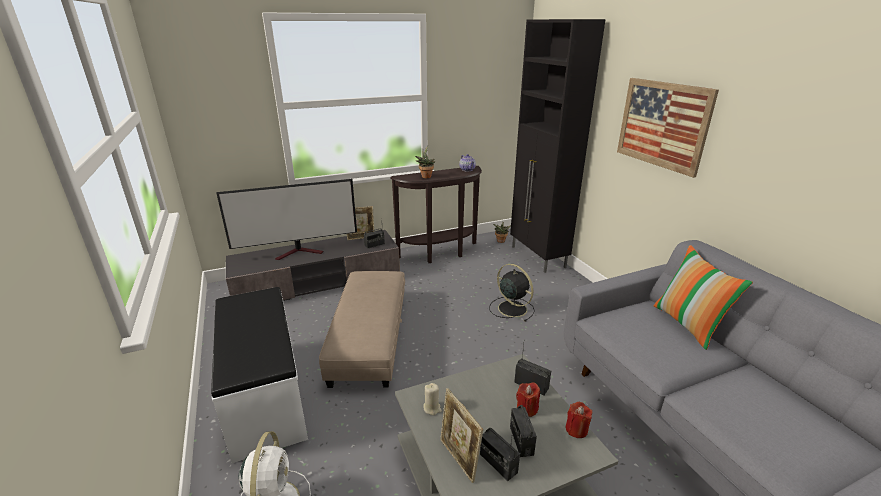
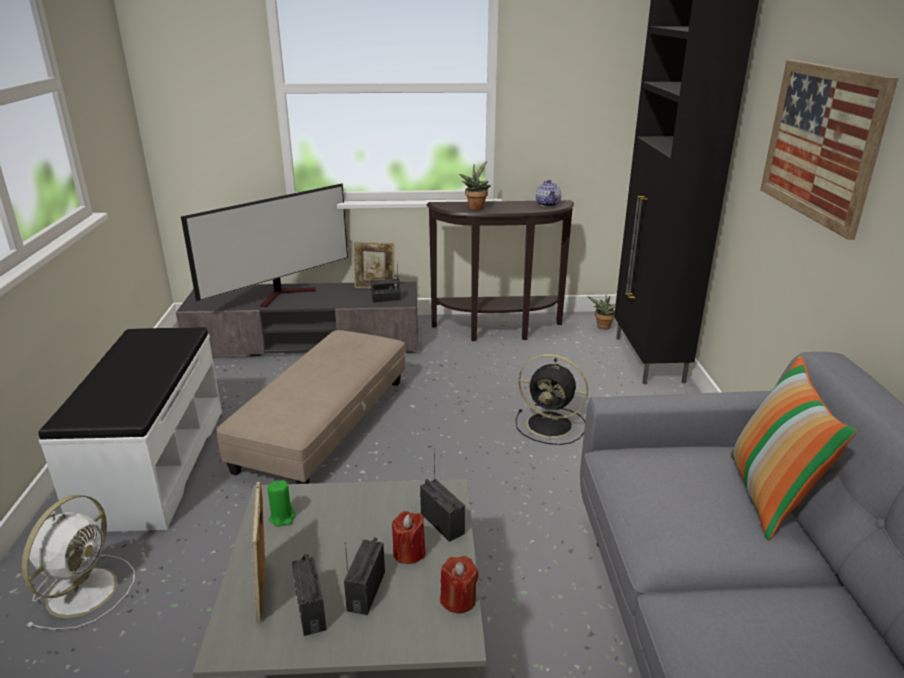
camera: 20 degrees right, 0 degrees up
television [216,179,357,260] -> television turned 45 degrees counterclockwise [181,183,348,307]
beige candle [423,383,442,415] -> green candle [267,480,296,527]
black fan [489,264,535,322] -> black fan turned 135 degrees clockwise [516,354,588,445]

